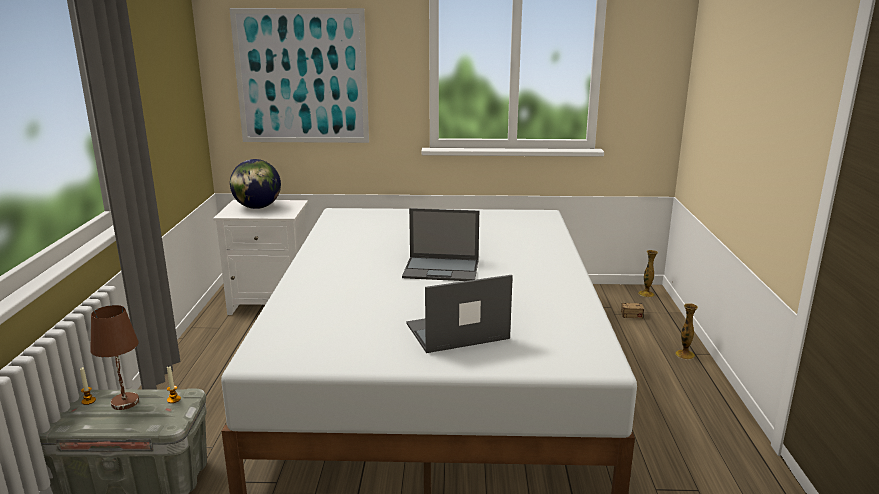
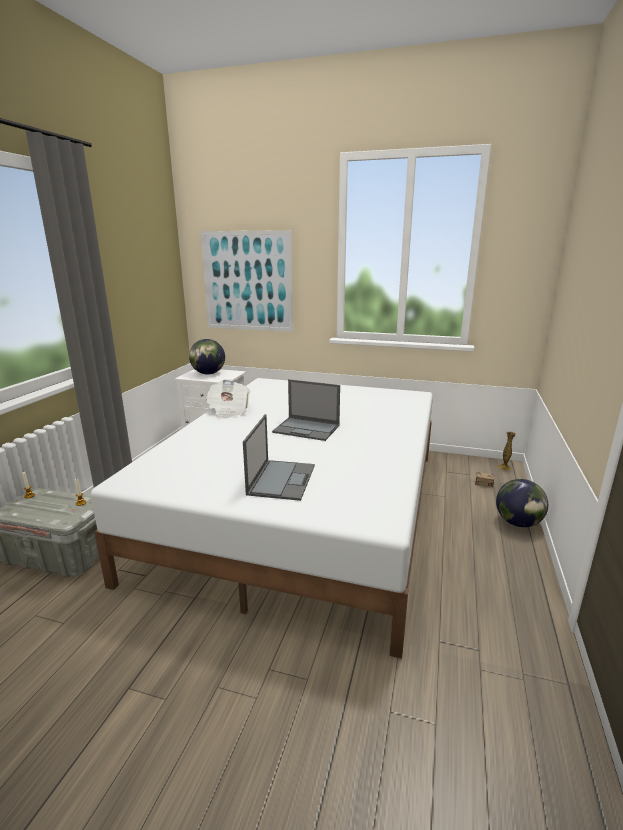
camera: 15 degrees right, 0 degrees up
brown table lamp [90,305,139,410] -> none
laptop [406,275,513,353] -> laptop turned 105 degrees clockwise [243,414,315,501]
vase [675,303,698,360] -> globe [496,479,548,527]
none -> newspaper [206,379,250,419]

